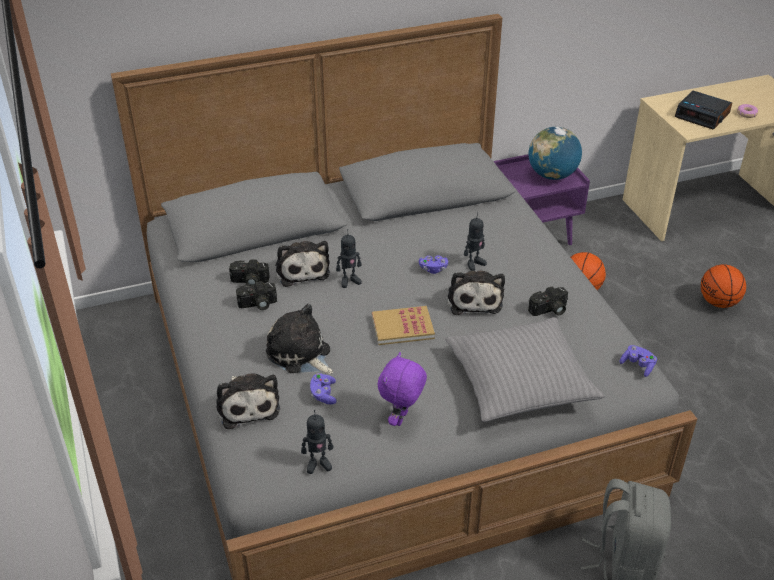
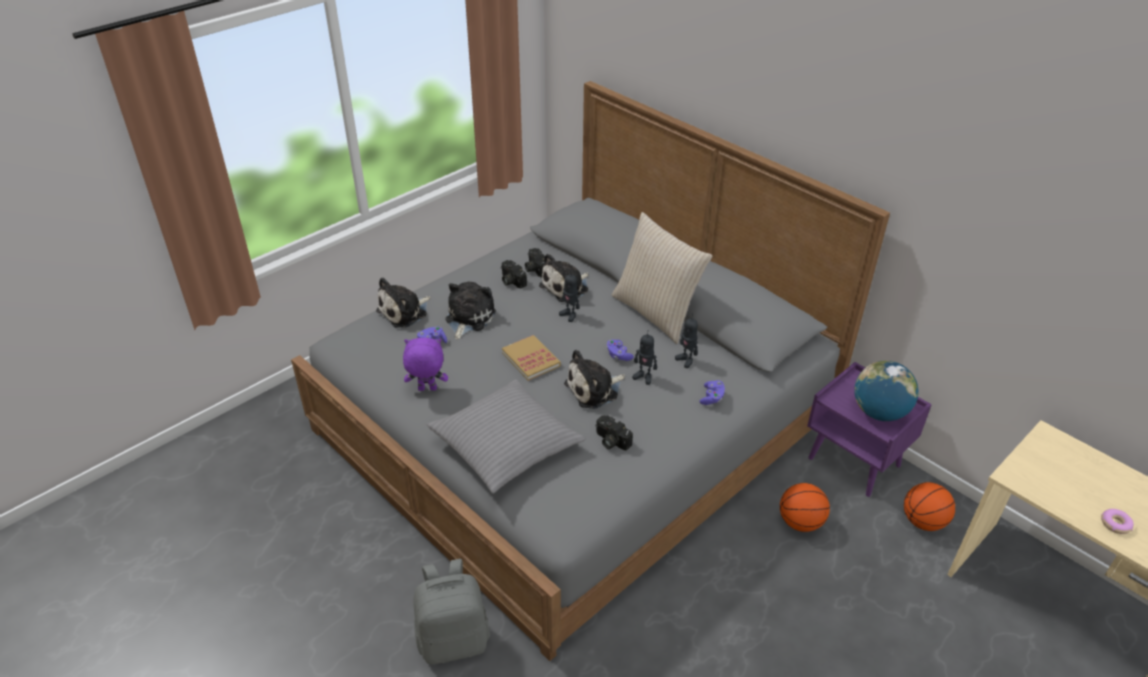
camera: 65 degrees right, 0 degrees up
toy robot [301,410,333,474] -> toy robot moved to [675,314,698,368]
purple game controller [619,345,657,377] -> purple game controller moved to [700,380,725,405]
alarm clock [675,91,732,129] -> none
basketball [701,264,746,308] -> basketball moved to [904,482,955,531]
none -> beige pillow [612,212,713,344]

